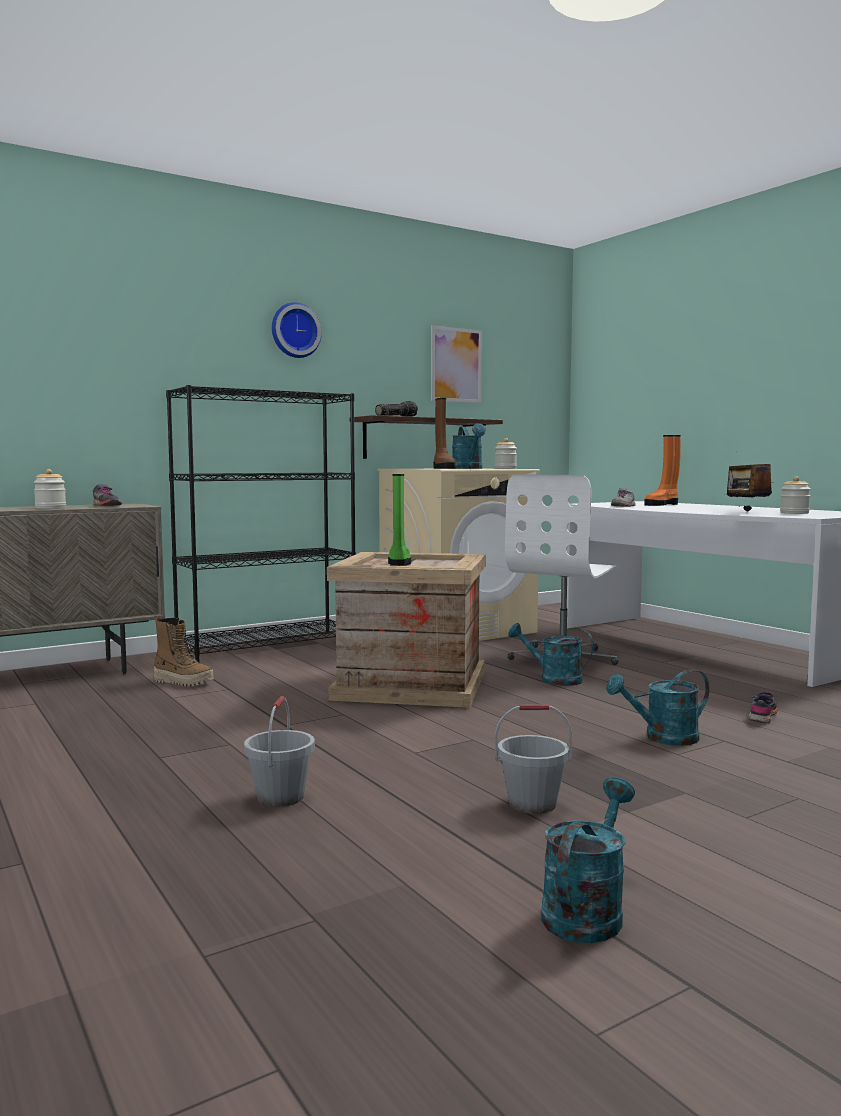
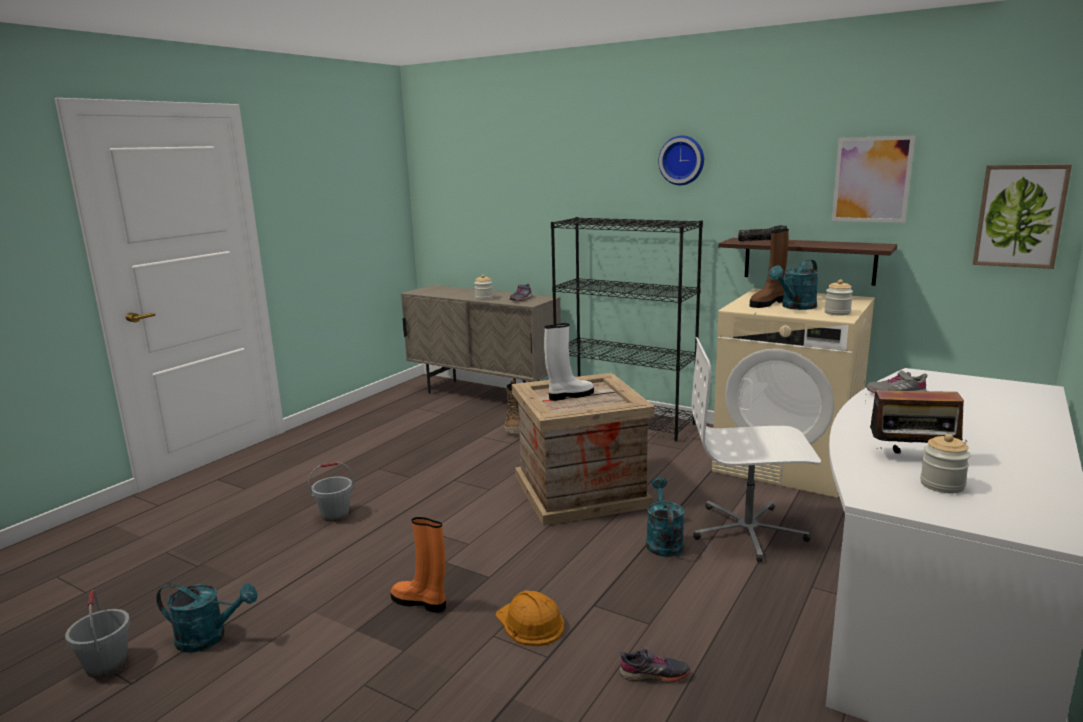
camera: 65 degrees right, 10 degrees up
green boot [388,474,411,566] -> white boot [544,323,594,401]
grey bucket [495,704,572,814] -> grey bucket moved to [65,591,130,678]
turquoise watering can [606,669,710,746] -> orange hard hat [496,590,564,646]
orange boot [644,435,681,506] -> orange boot moved to [390,517,446,613]
radio [727,451,773,511] -> radio turned 135 degrees counterclockwise [865,378,967,454]
none -> picture [973,164,1072,269]

